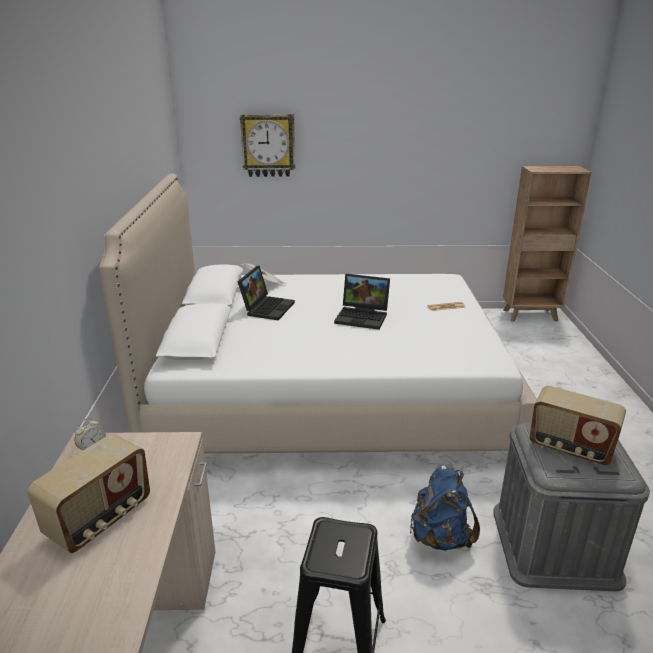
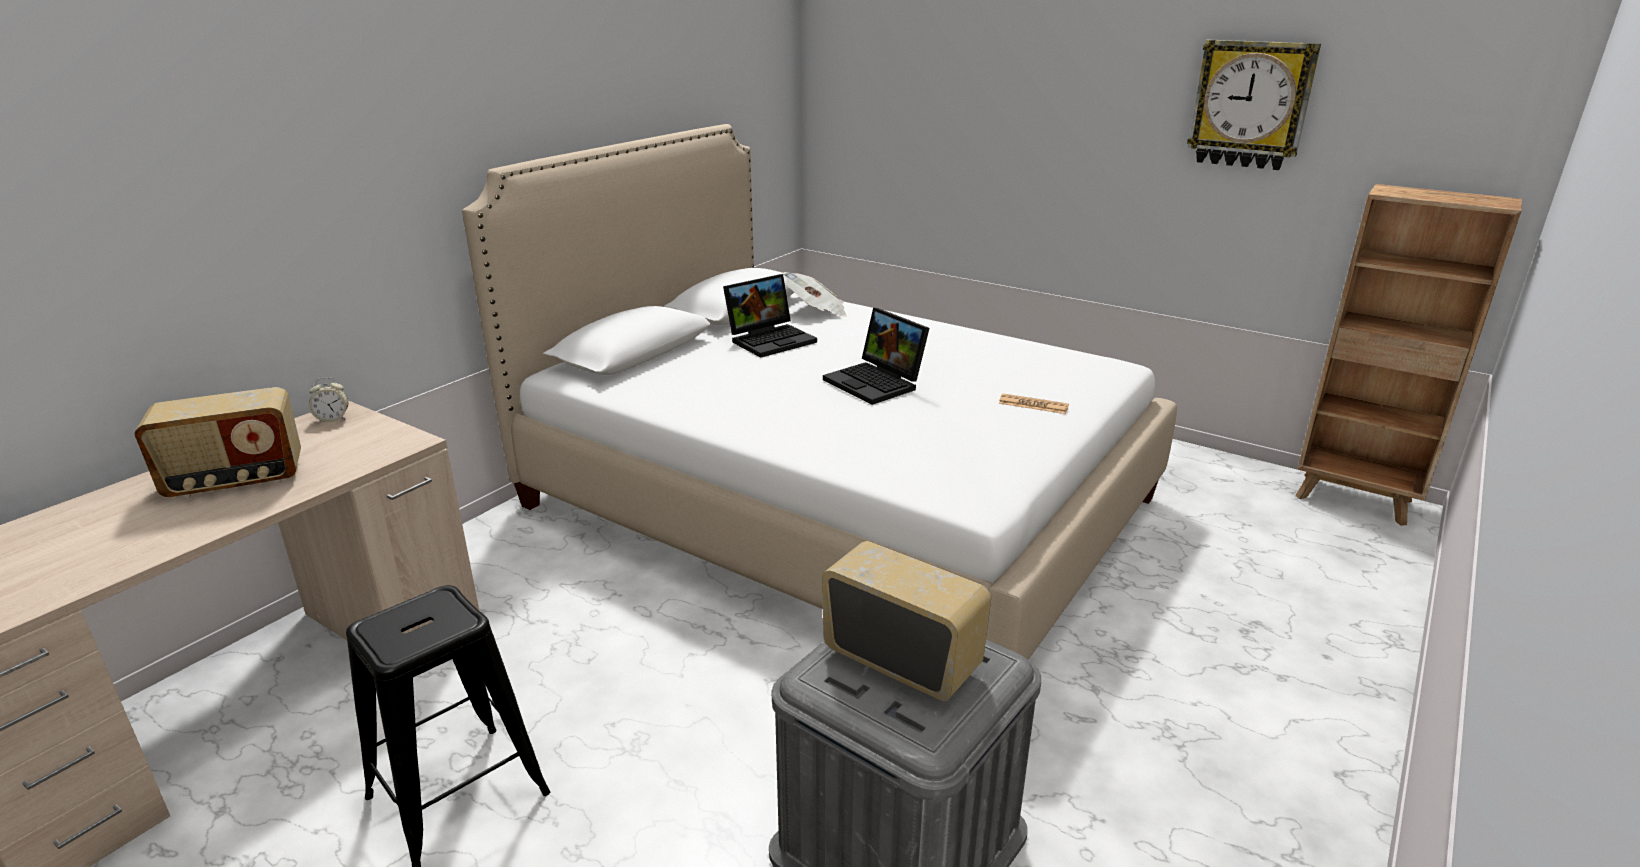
camera: 35 degrees right, 0 degrees up
wall clock [240,114,295,177] -> wall clock moved to [1187,40,1321,170]
blue backpack [410,465,480,551] -> none
radio [529,386,626,465] -> radio turned 150 degrees clockwise [822,541,991,701]

